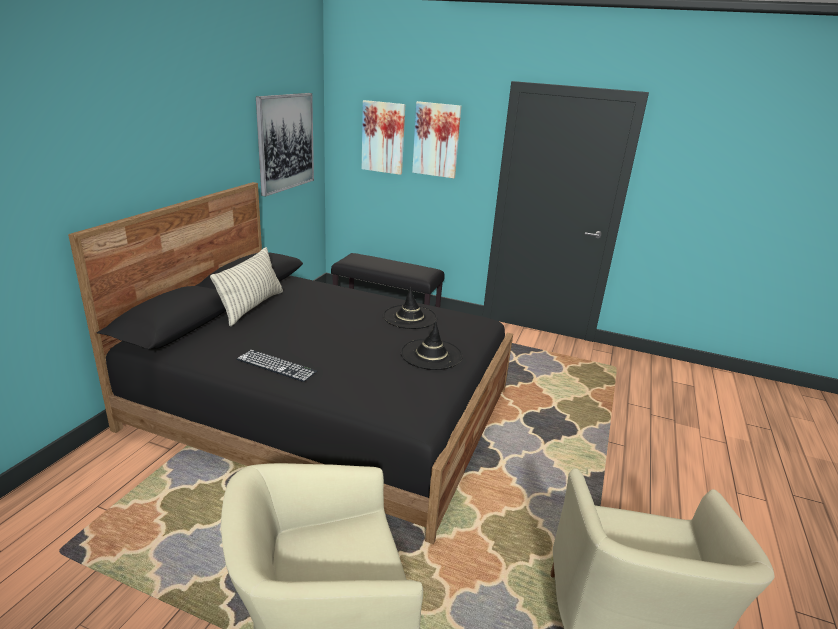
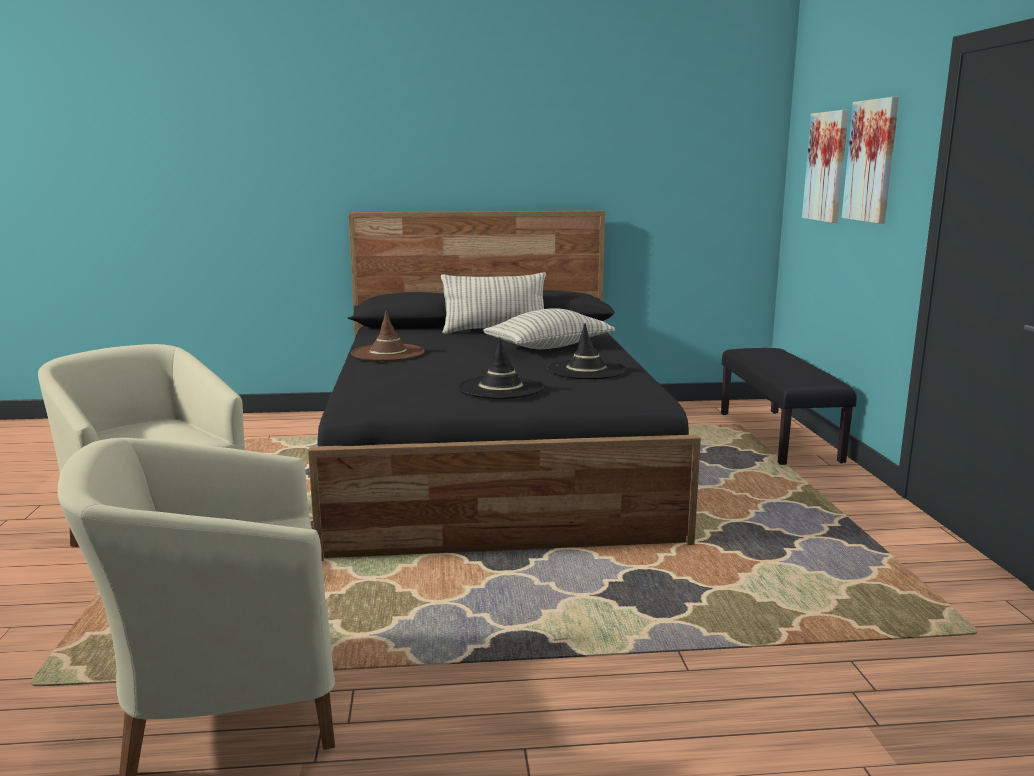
camera: 65 degrees right, 10 degrees down
keyboard [236,350,317,382] -> brown hat [351,310,425,361]
picture [256,93,314,197] -> none
none -> pillow [483,308,615,349]

